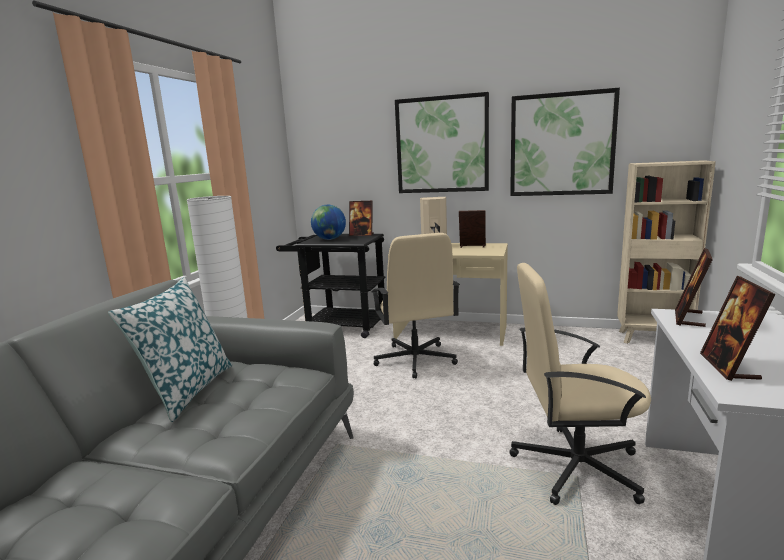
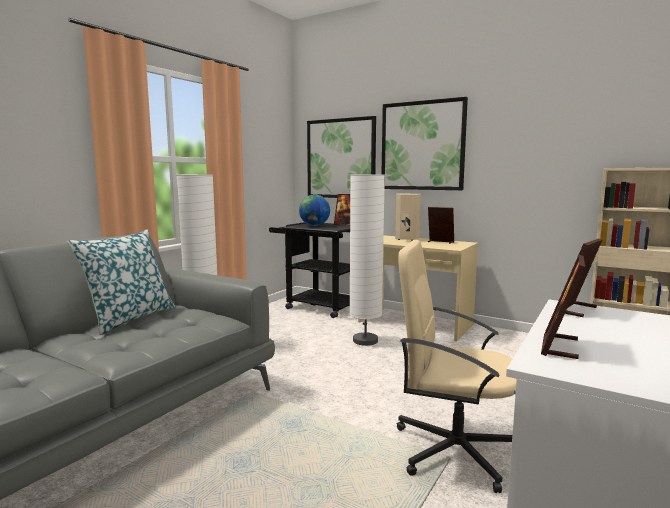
camera: 15 degrees right, 5 degrees down
beige office chair [372,233,460,379] -> white floor lamp [350,174,385,346]
picture [510,88,620,196] -> picture moved to [307,116,376,198]

